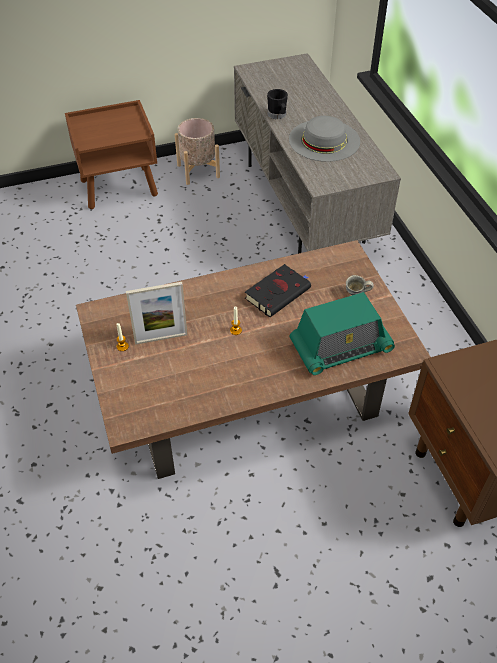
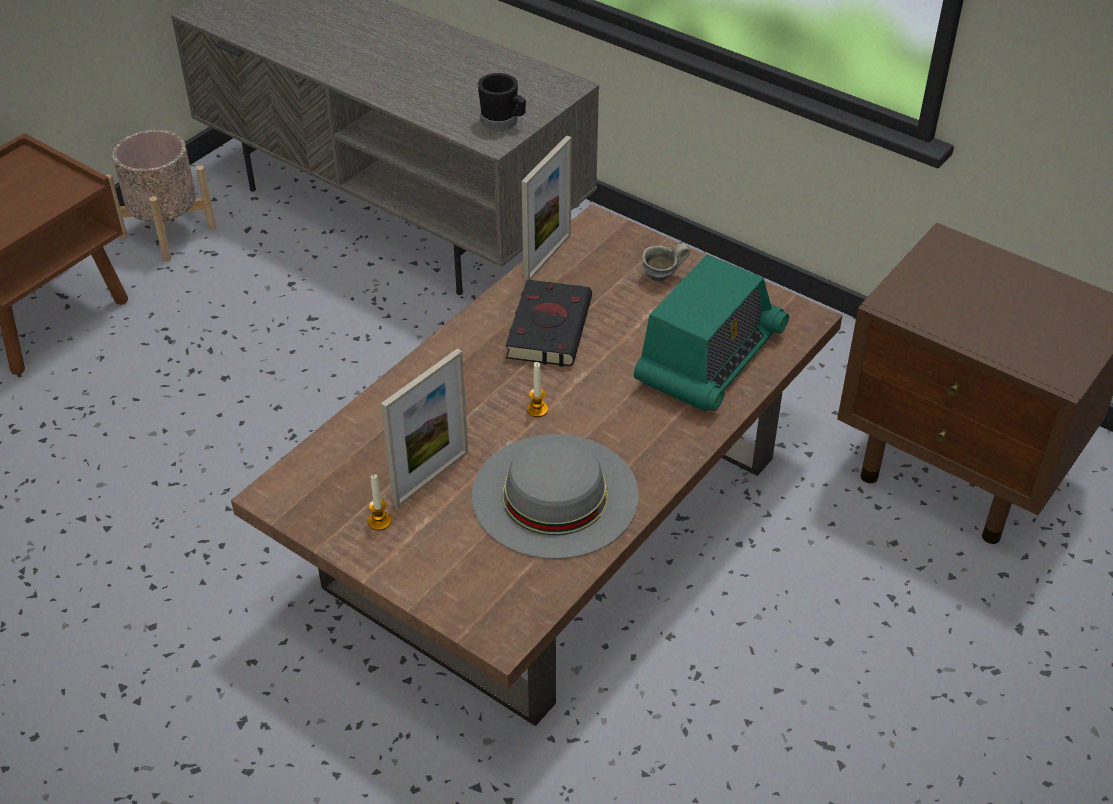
camera: 35 degrees left, 5 degrees down
black mug [267,89,288,119] -> black mug moved to [478,73,526,131]
grey hat [289,116,360,162] -> grey hat moved to [472,434,639,559]
none -> picture frame [521,136,572,281]

